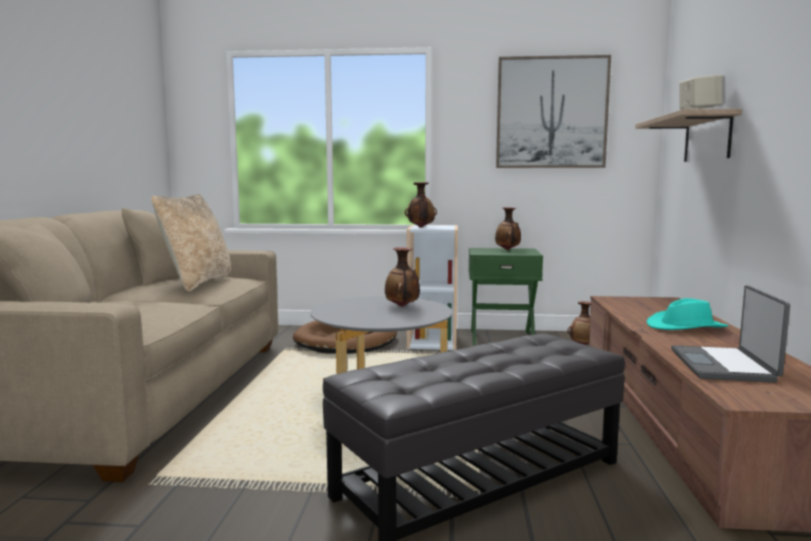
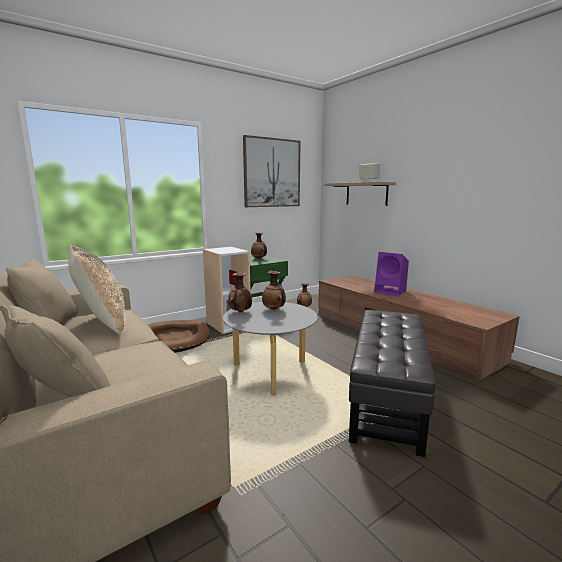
camera: 40 degrees left, 5 degrees up
vase [405,182,437,228] -> vase moved to [228,273,252,312]
turquoise hat [646,298,728,330] -> purple speaker [374,252,409,296]
laptop [671,285,790,383] -> none

